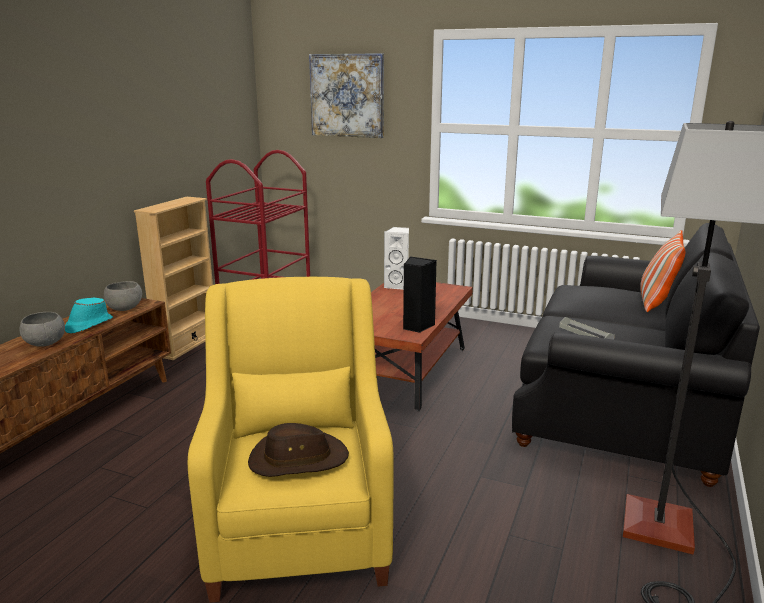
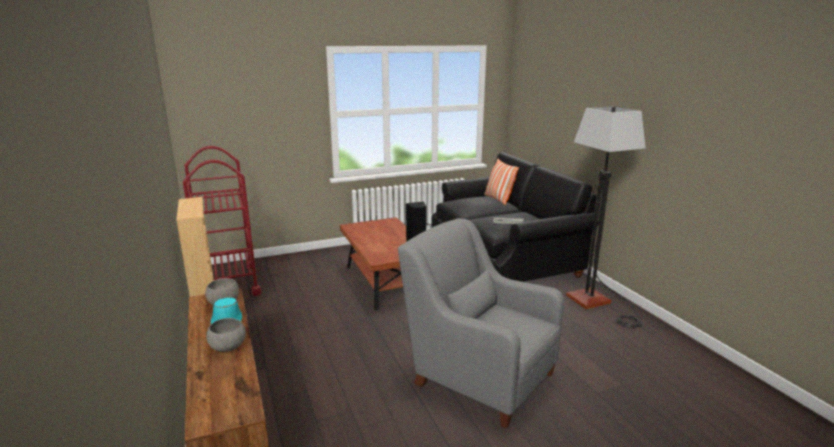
camera: 45 degrees left, 0 degrees up
yellow armchair [188,277,394,603] -> grey armchair [398,218,564,429]
brown hat [248,423,349,477] -> none
picture [309,53,384,138] -> none
white speaker [384,227,409,290] -> none

